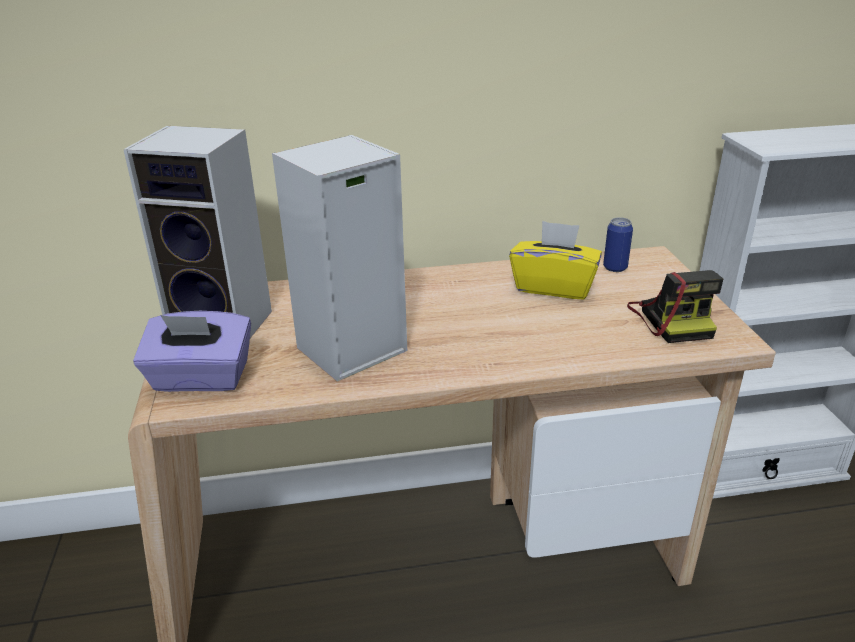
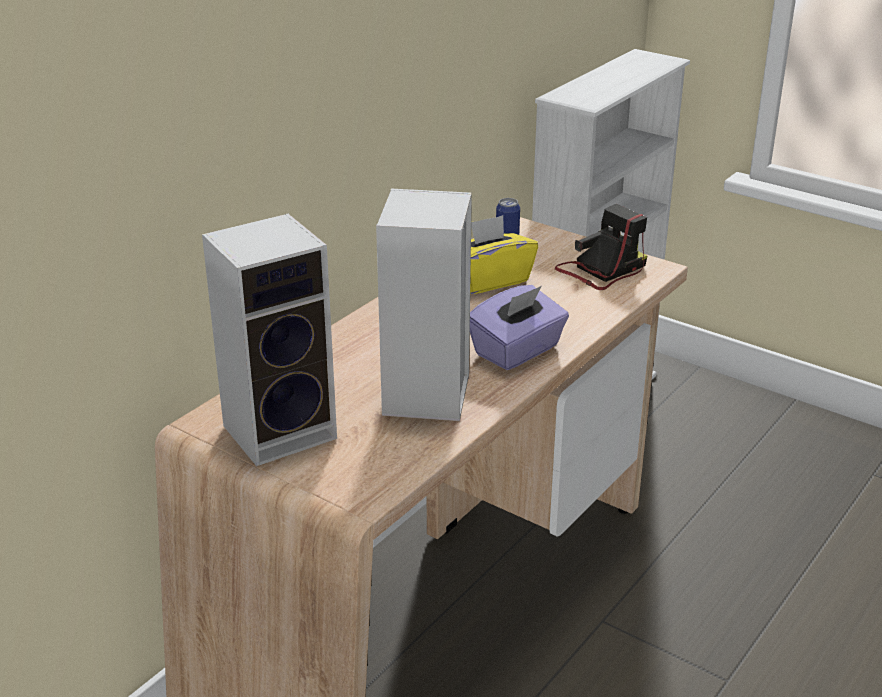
camera: 45 degrees left, 0 degrees up
purple tissue box [133,311,251,392] -> purple tissue box moved to [470,285,569,370]
camera [627,270,723,343] -> camera turned 75 degrees counterclockwise [555,204,647,290]

